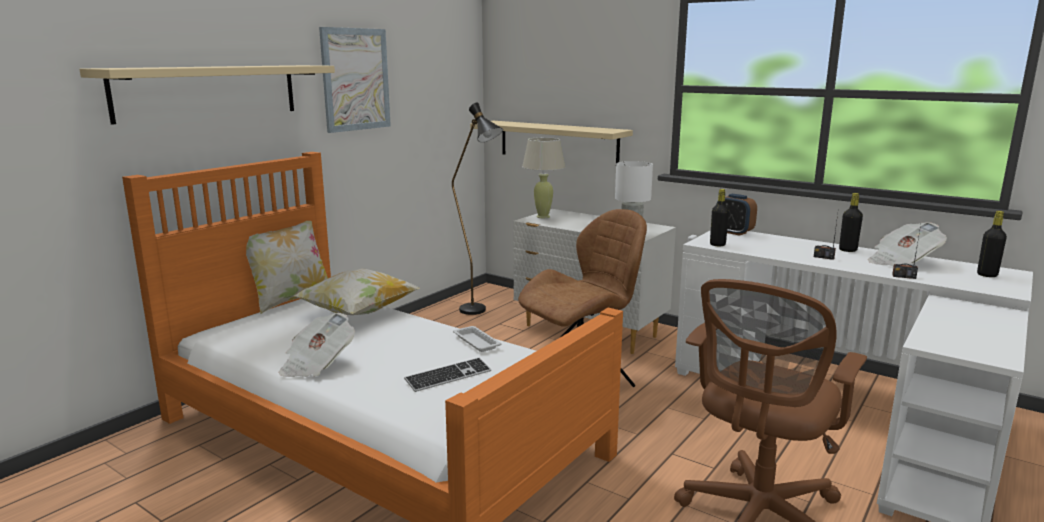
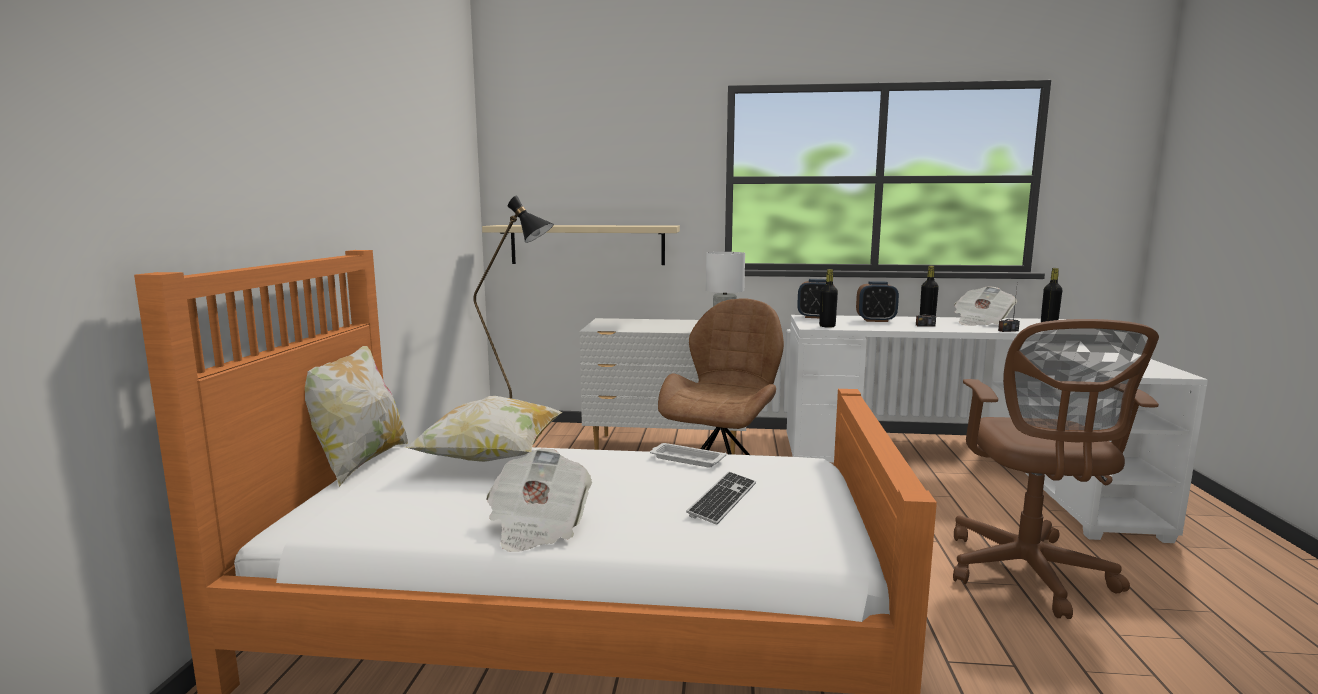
camera: 30 degrees left, 5 degrees down
beige shelf [80,65,335,125] -> none
picture [319,27,391,133] -> none
beige table lamp [522,137,565,218] -> none
none -> alarm clock [856,281,899,322]

